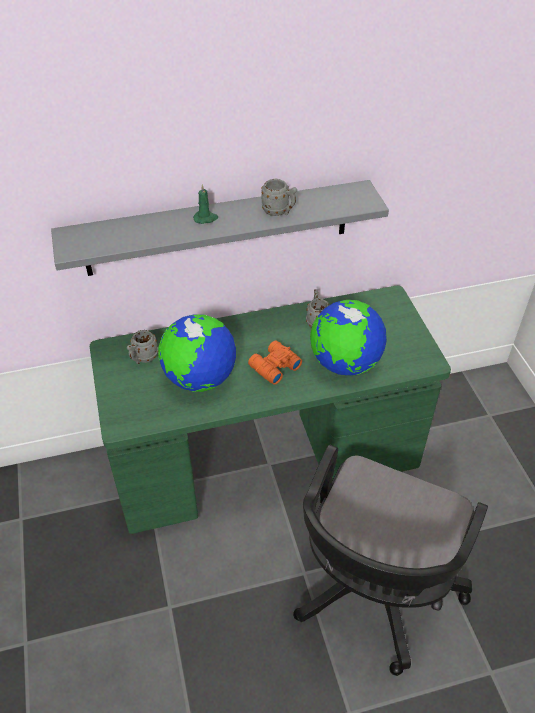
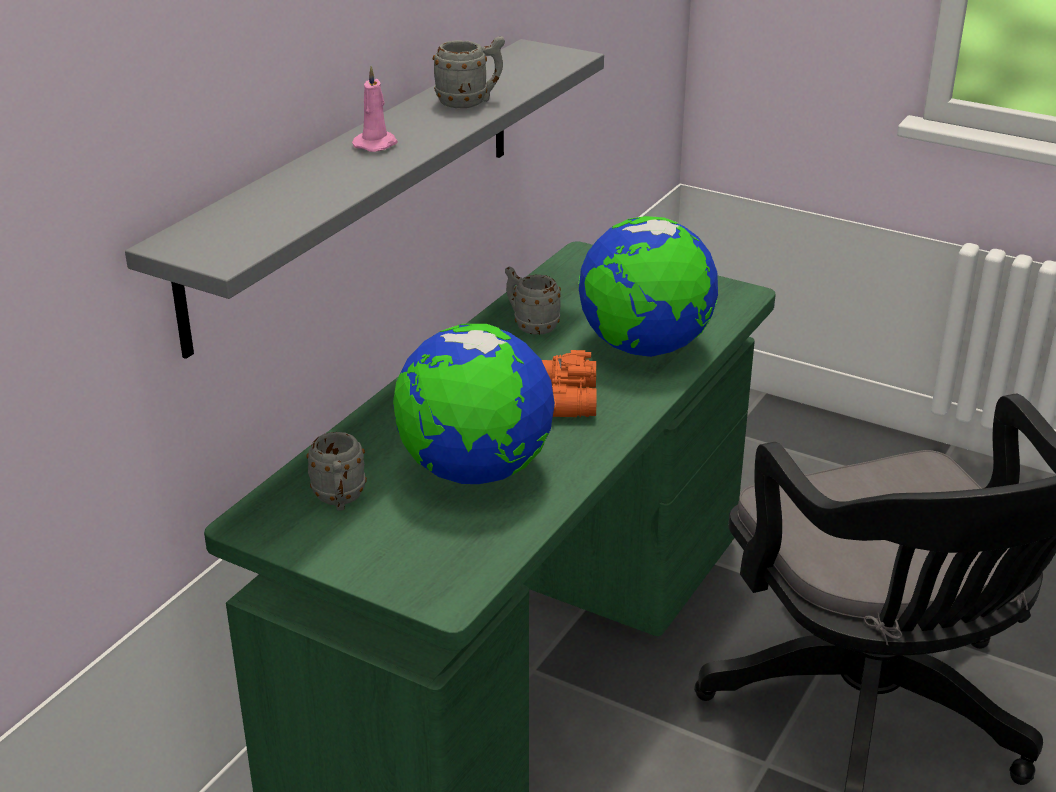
camera: 45 degrees left, 15 degrees down
green candle [193,184,218,224] -> pink candle [352,66,398,152]

